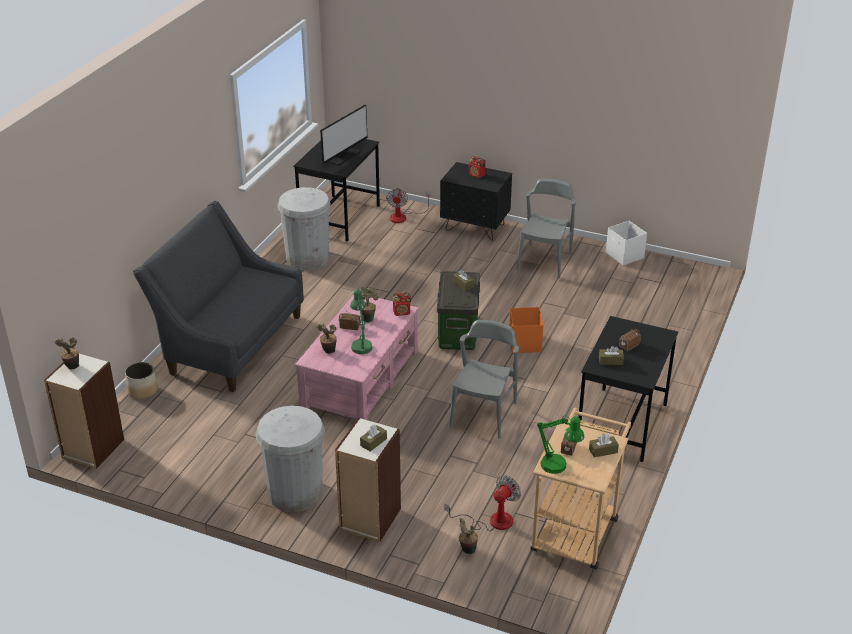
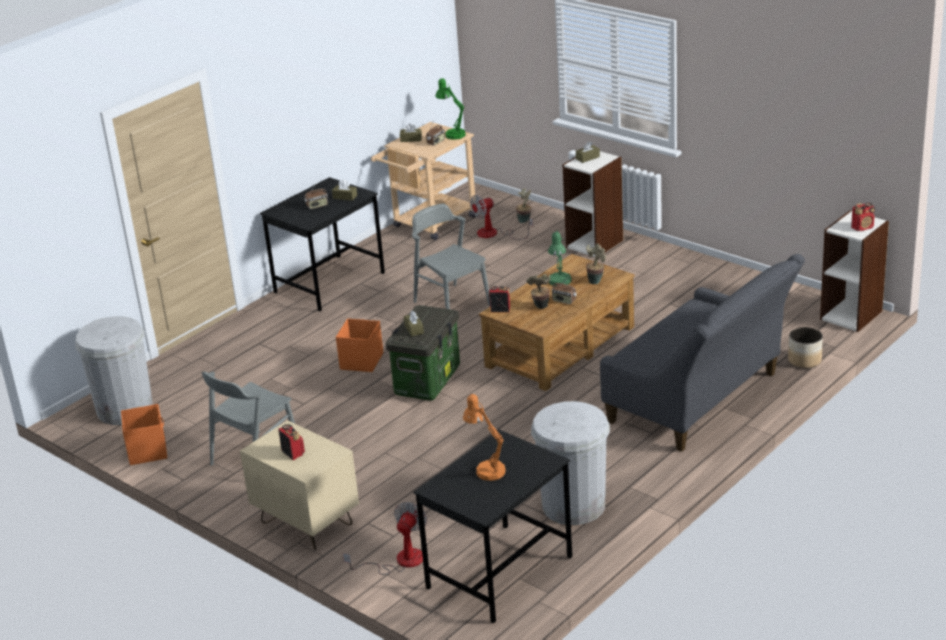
camera: 160 degrees left, 5 degrees down
potted plant [55,337,79,369] -> radio [851,203,875,231]
white trash can [256,406,325,512] -> white trash can moved to [75,316,153,425]
pink coffee table [295,294,419,420] -> brown coffee table [479,254,635,391]
monitor [320,105,368,166] -> orange table lamp [463,394,505,481]
black nightstand [440,162,512,240] -> beige nightstand [240,420,359,550]
grey chair [449,320,519,439] -> grey chair turned 105 degrees clockwise [412,203,490,309]
white storage box [606,221,647,266] -> orange storage box [121,404,167,465]

